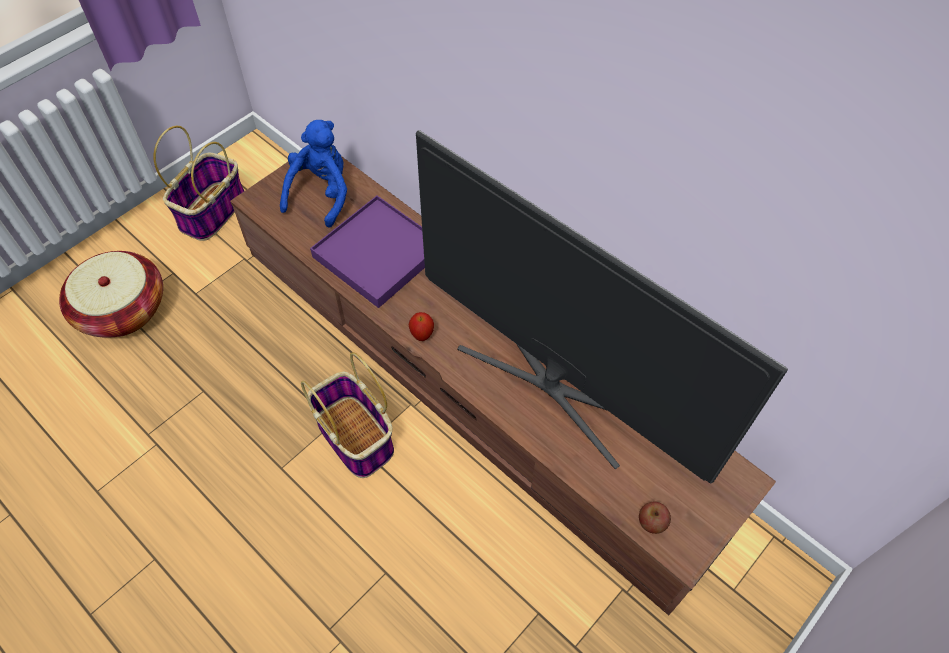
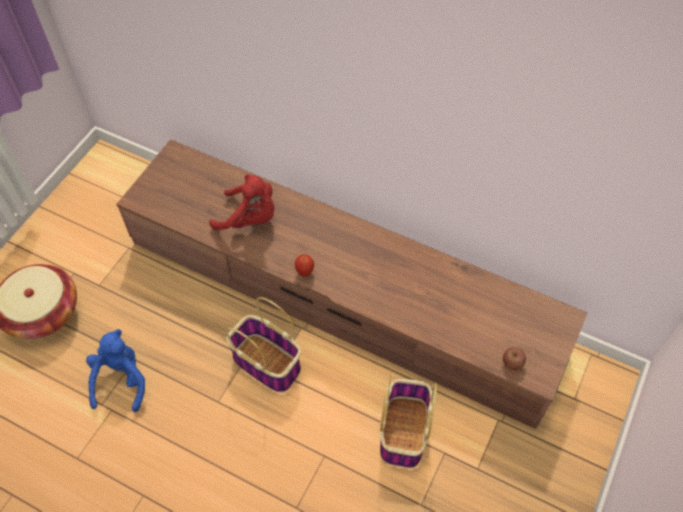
camera: 15 degrees left, 0 degrees up
basket [153,126,244,241] -> basket moved to [380,373,437,468]
blue plush toy [280,120,347,228] -> blue plush toy moved to [86,329,145,412]
purple tray [310,196,425,308] -> red plush toy [209,174,274,230]
television [416,130,788,483] -> none

